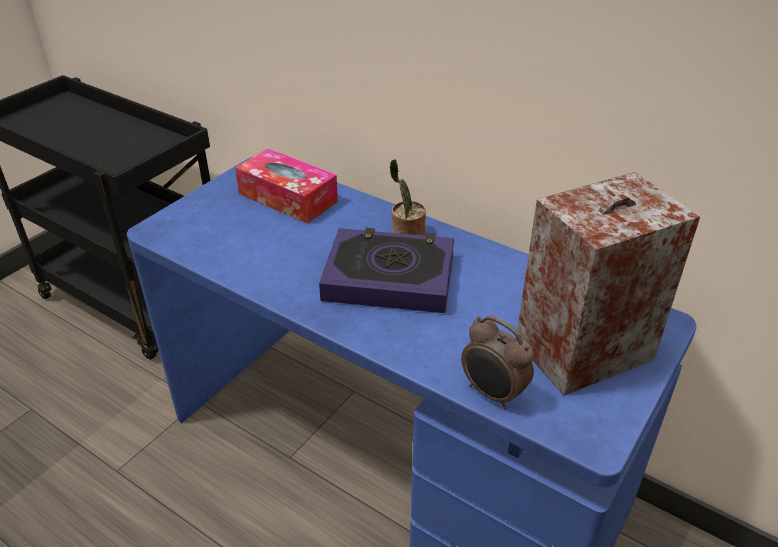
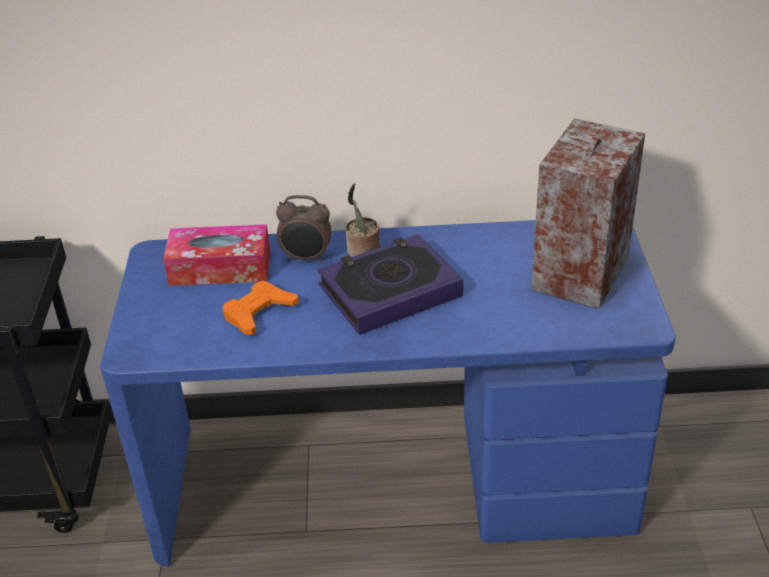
camera: 35 degrees left, 0 degrees up
alarm clock [461,315,534,409] -> alarm clock moved to [276,195,331,263]
none -> orange game controller [222,281,299,335]

